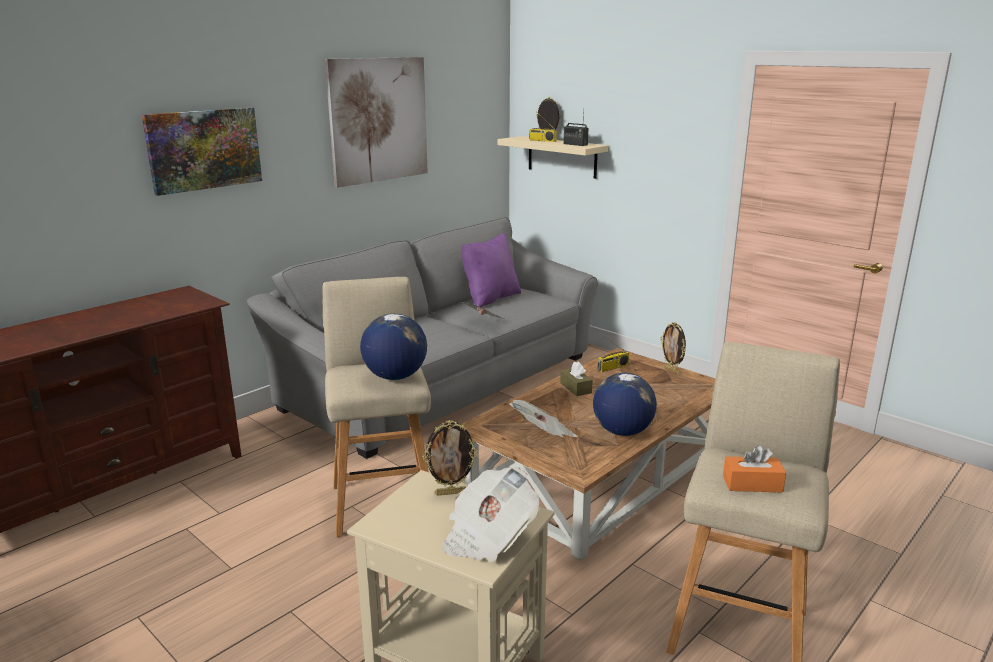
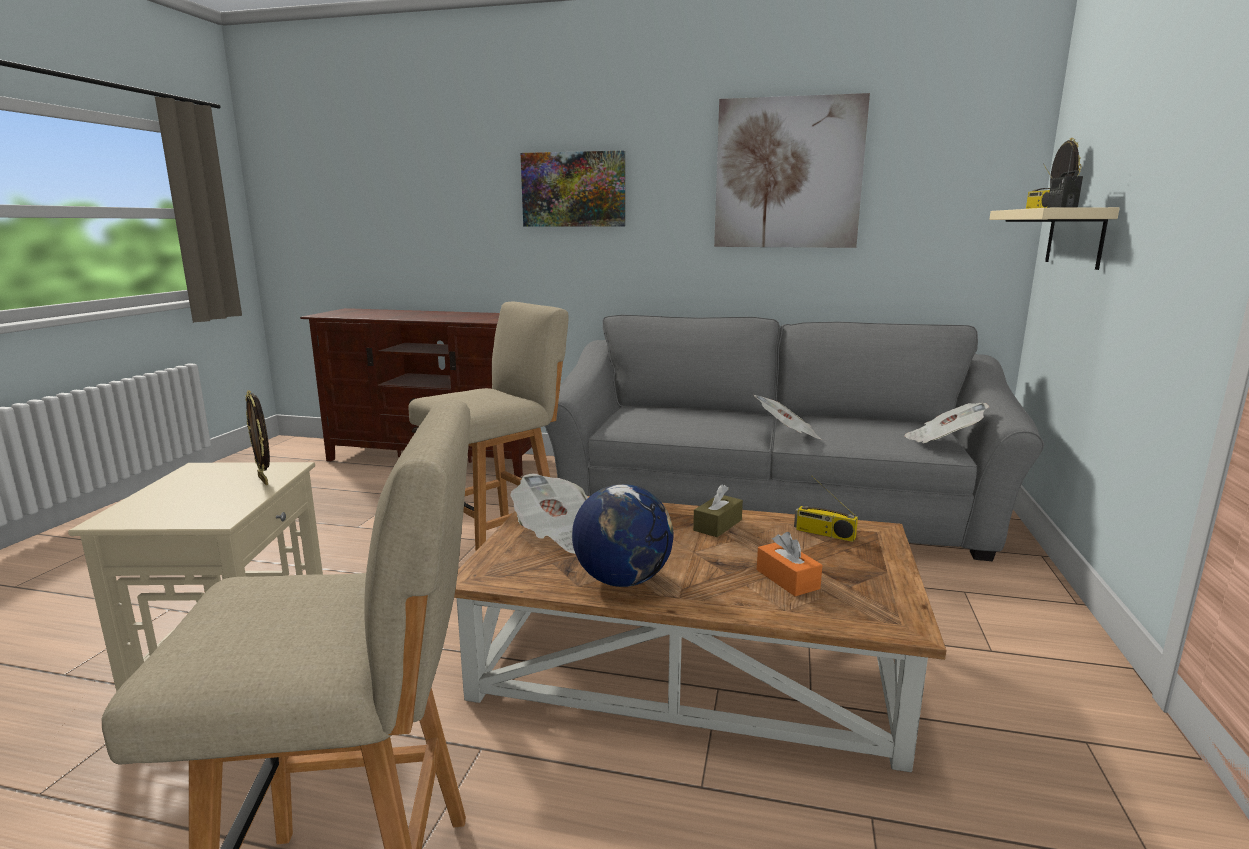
camera: 60 degrees right, 5 degrees down
globe [360,314,427,380] -> none
newspaper [442,467,539,562] -> newspaper moved to [905,403,989,443]
purple pillow [461,233,521,307] -> none
picture frame [661,322,686,374] -> none
orange tissue box [723,445,786,493] -> orange tissue box moved to [757,532,822,596]

